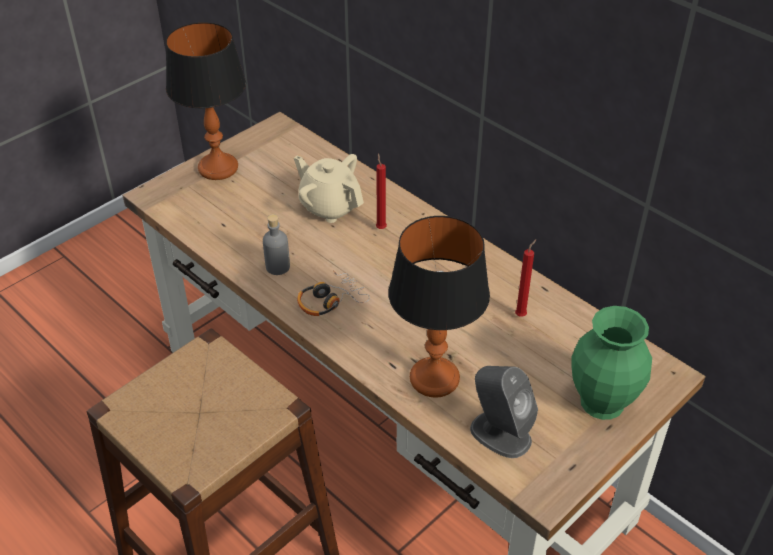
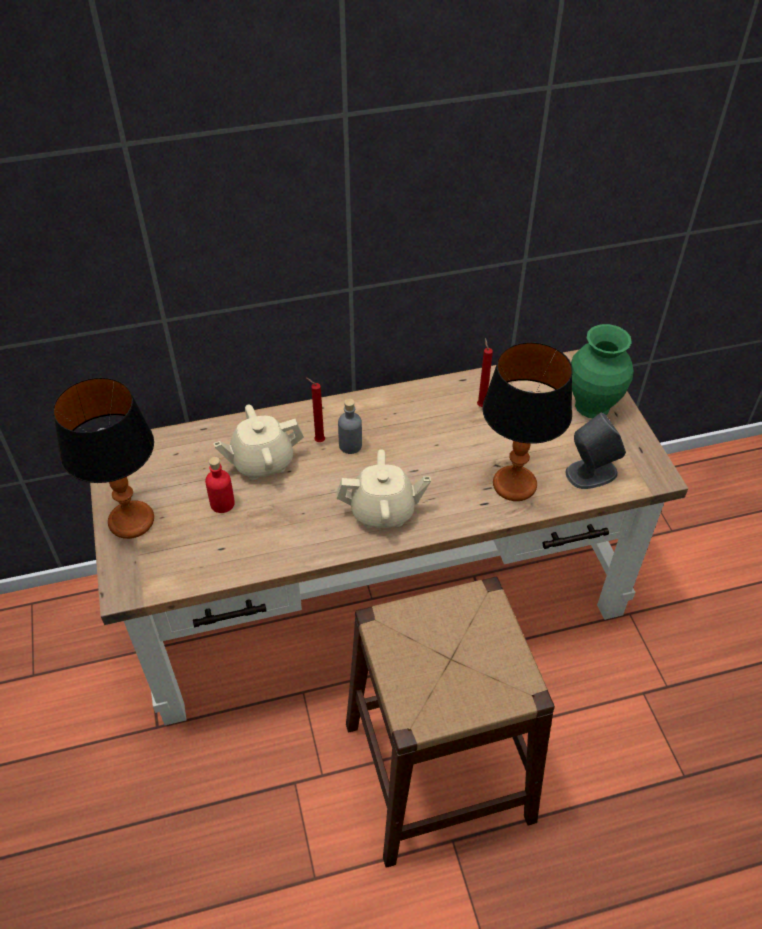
camera: 60 degrees left, 5 degrees up
grey bottle [263,214,290,275] -> grey bottle moved to [338,399,362,454]
headphones [297,270,370,316] -> beige teapot [337,449,431,528]
none -> red bottle [205,457,235,513]

